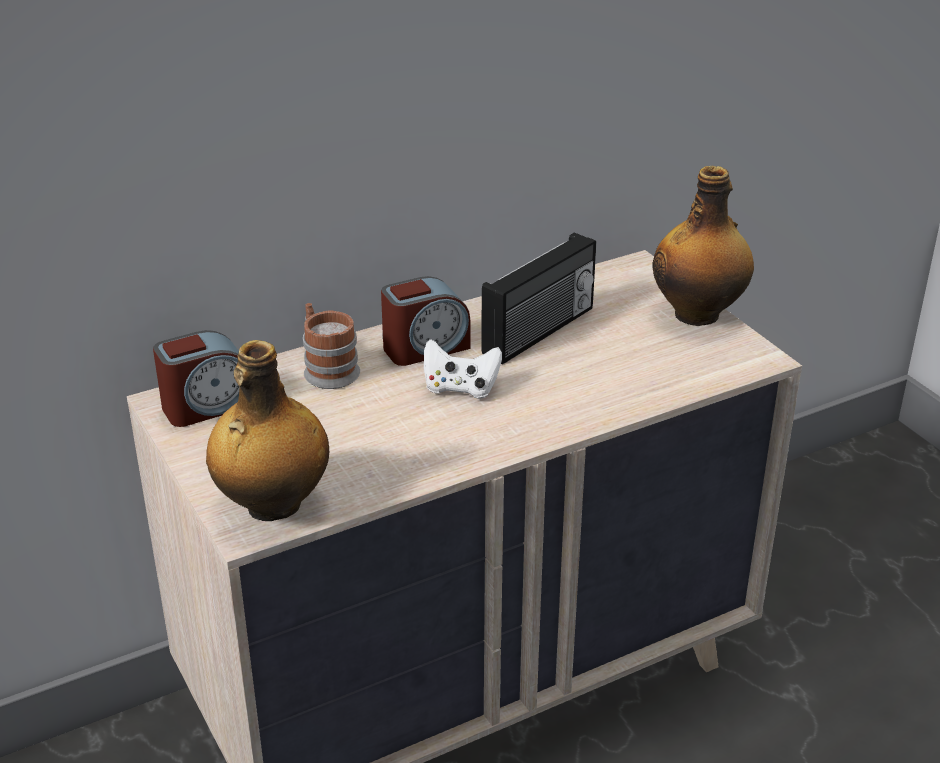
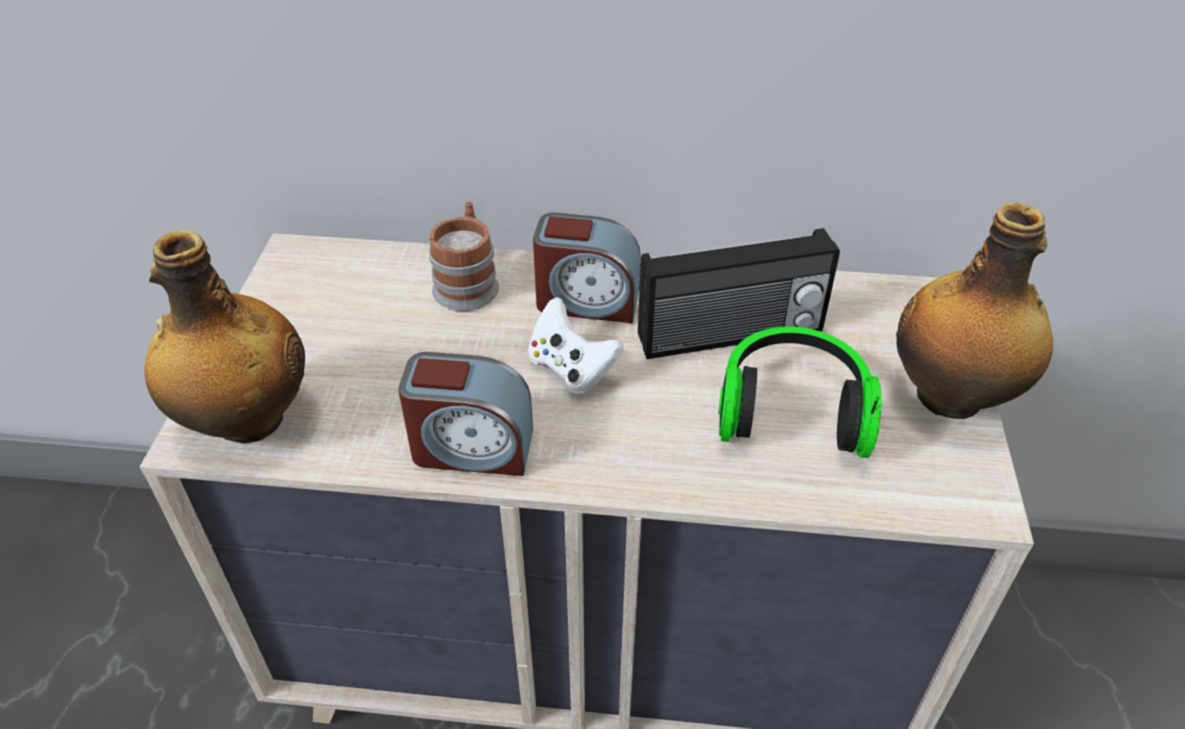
camera: 35 degrees right, 10 degrees up
alarm clock [153,330,239,427] -> alarm clock moved to [398,352,533,476]
none -> headphones [718,327,882,458]

